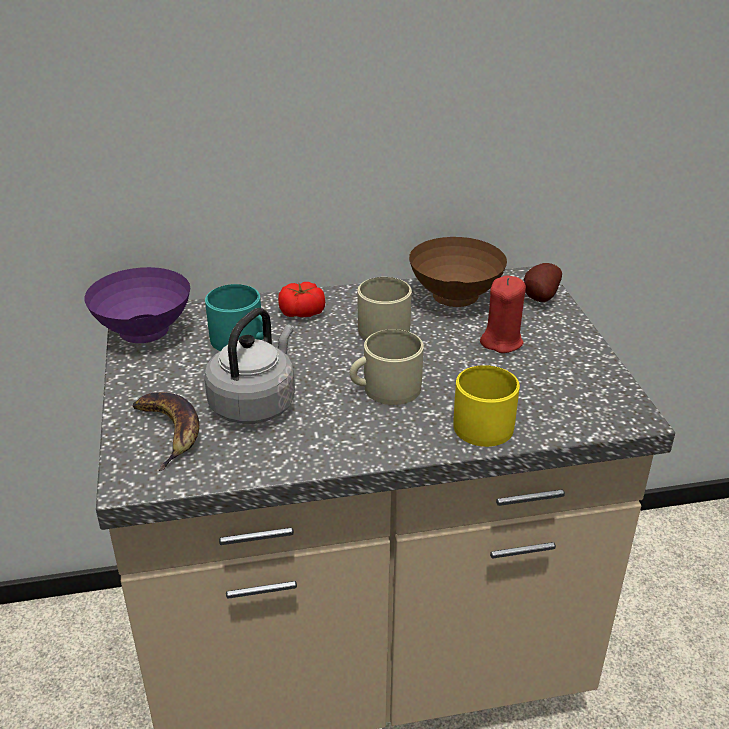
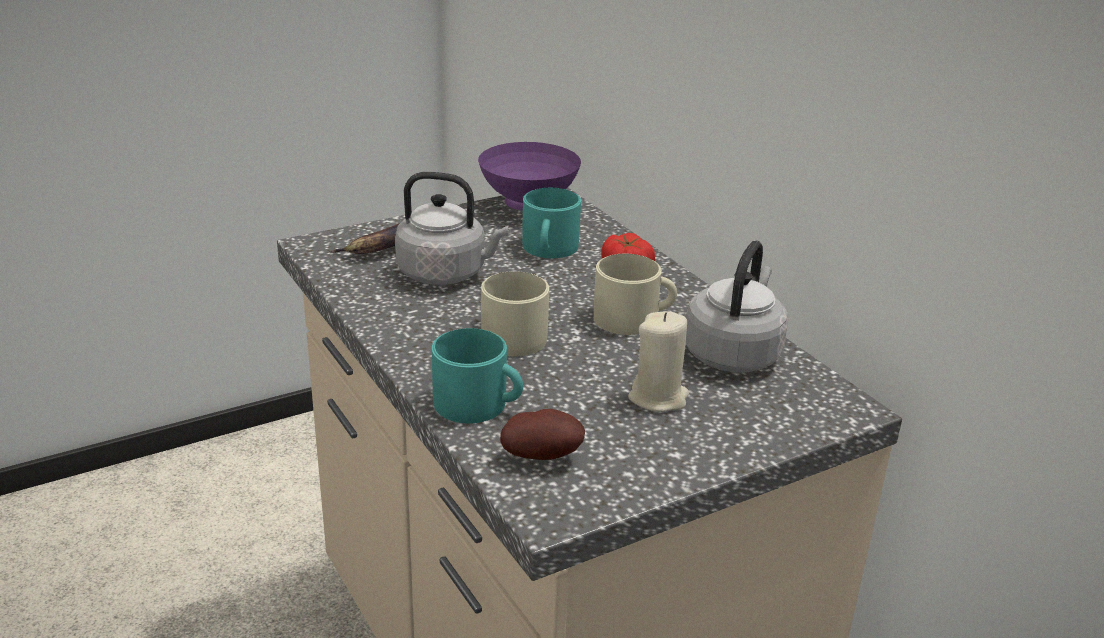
camera: 70 degrees right, 5 degrees down
brown bowl [409,237,507,307] -> grey kettle [686,241,788,373]
yellow mug [453,365,520,447] -> turquoise mug [432,328,523,423]
red candle [480,276,526,353] -> beige candle [628,311,689,412]
potato [524,263,562,302] -> potato moved to [500,409,585,460]

